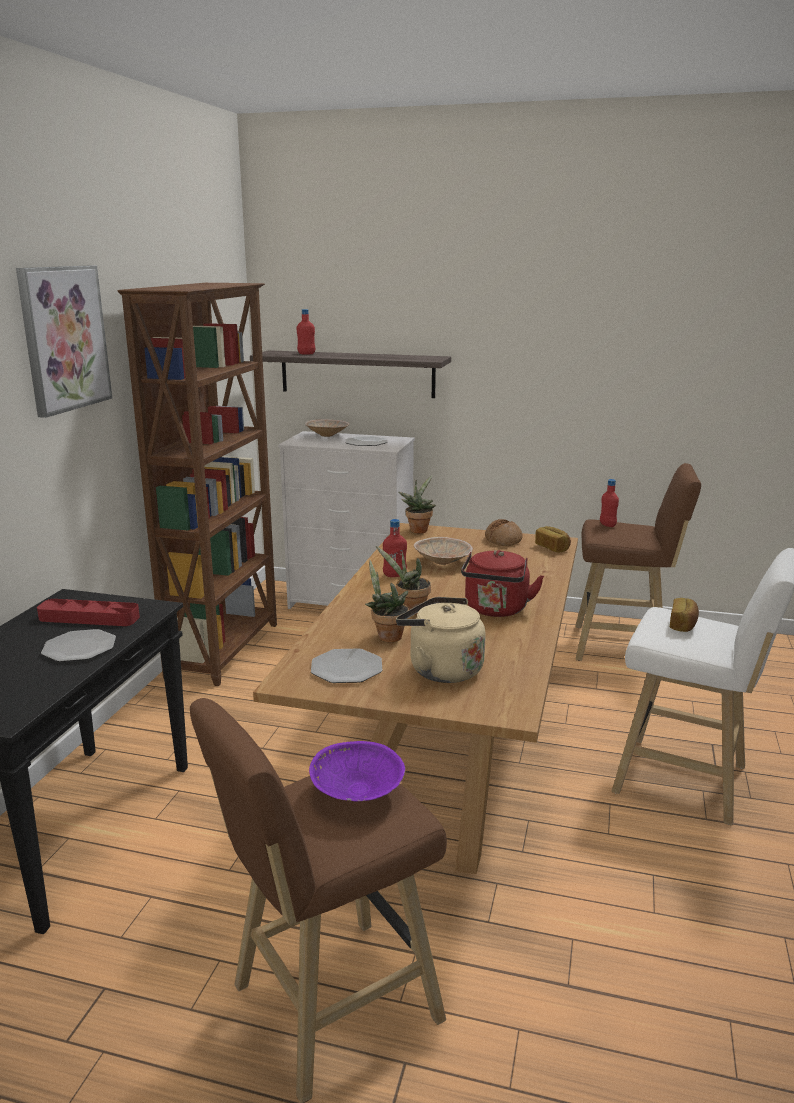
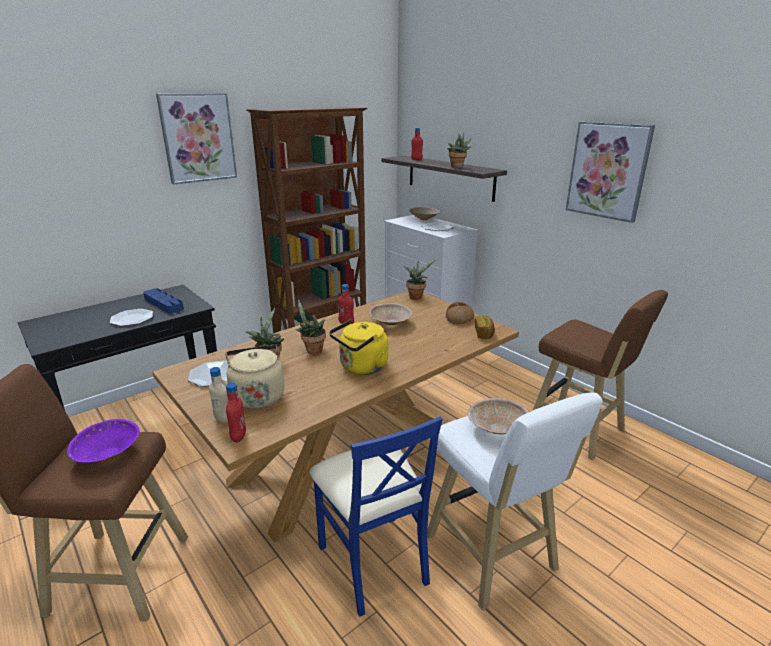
camera: 35 degrees right, 5 degrees up
red tray [37,599,140,626] -> blue tray [143,288,184,313]
red kettle [461,550,544,617] -> yellow kettle [329,320,388,375]
red bottle [600,479,619,527] -> red bottle moved to [226,382,246,442]
bread [670,598,699,632] -> beige bowl [468,398,529,434]
none -> beige bottle [209,367,228,423]
none -> blue chair [310,416,442,617]
none -> potted plant [447,133,472,168]
none -> picture [566,121,655,223]

